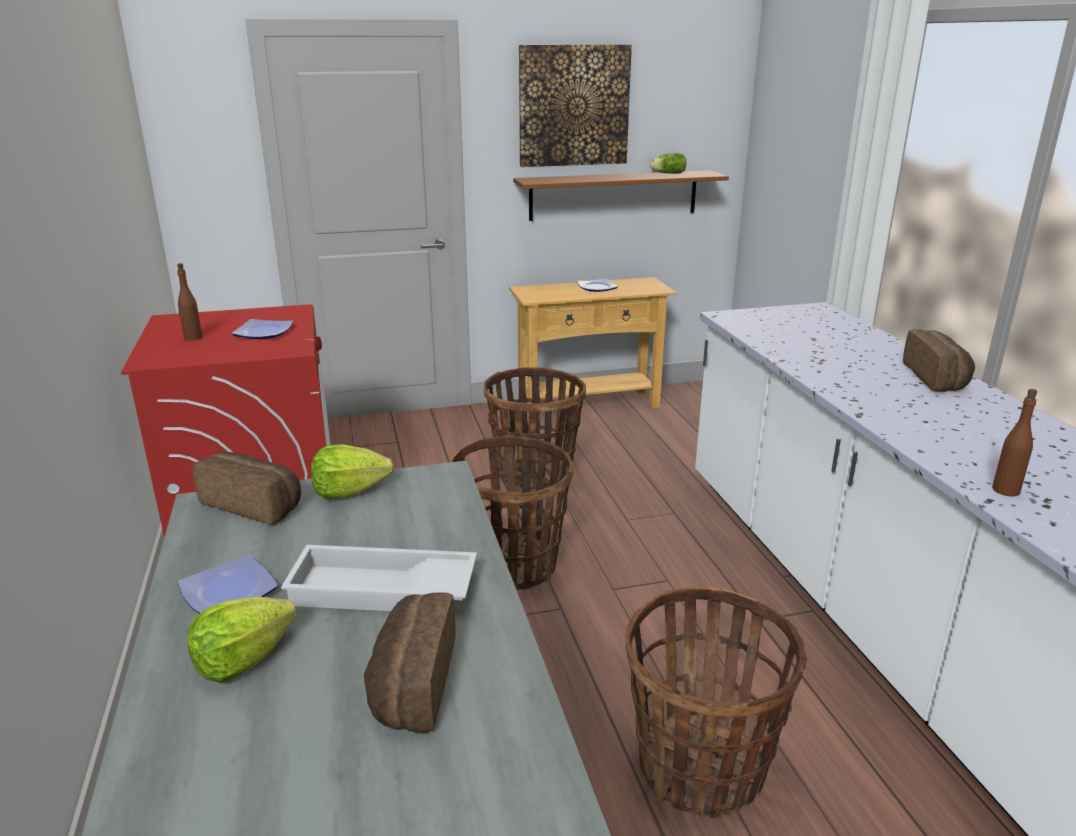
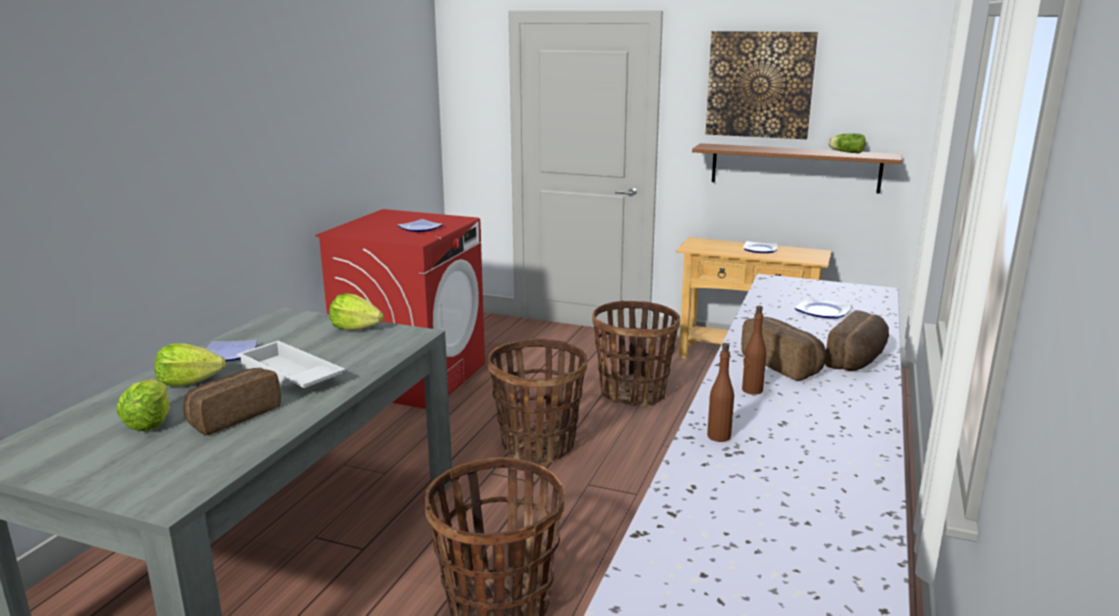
camera: 35 degrees right, 5 degrees down
brown bottle [177,263,202,341] -> brown bottle moved to [742,306,766,395]
bread [192,452,301,525] -> bread moved to [741,317,826,381]
none -> lettuce [117,379,170,431]
none -> plate [795,296,852,319]

